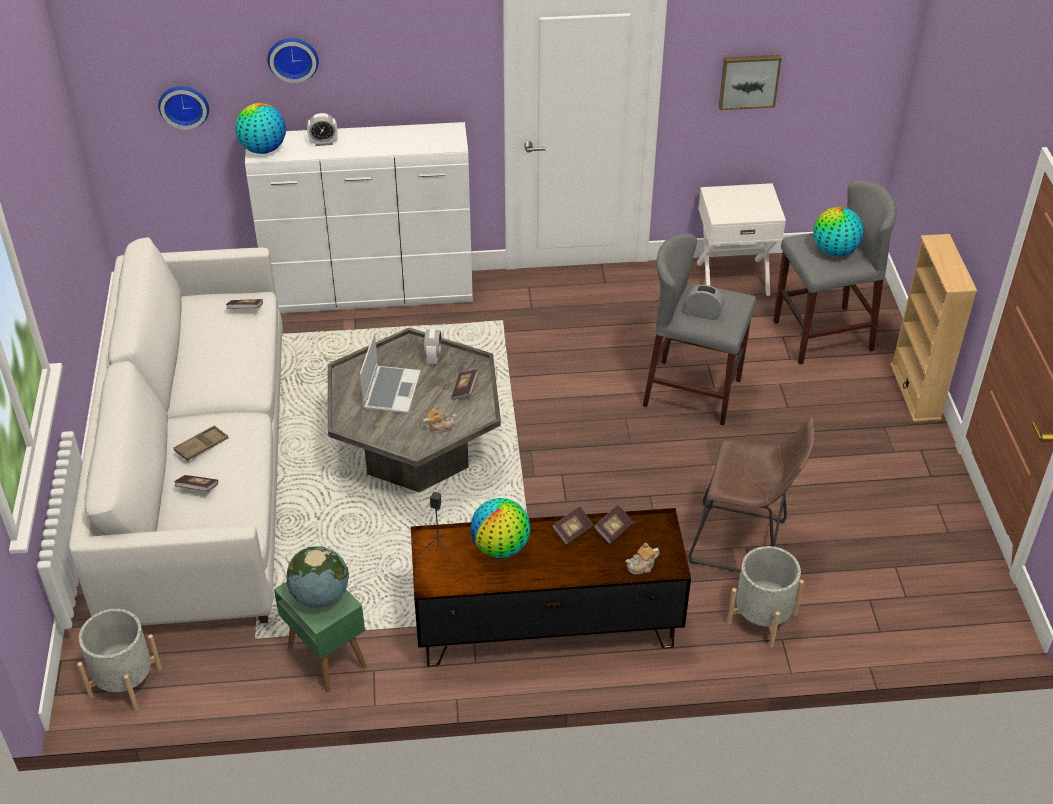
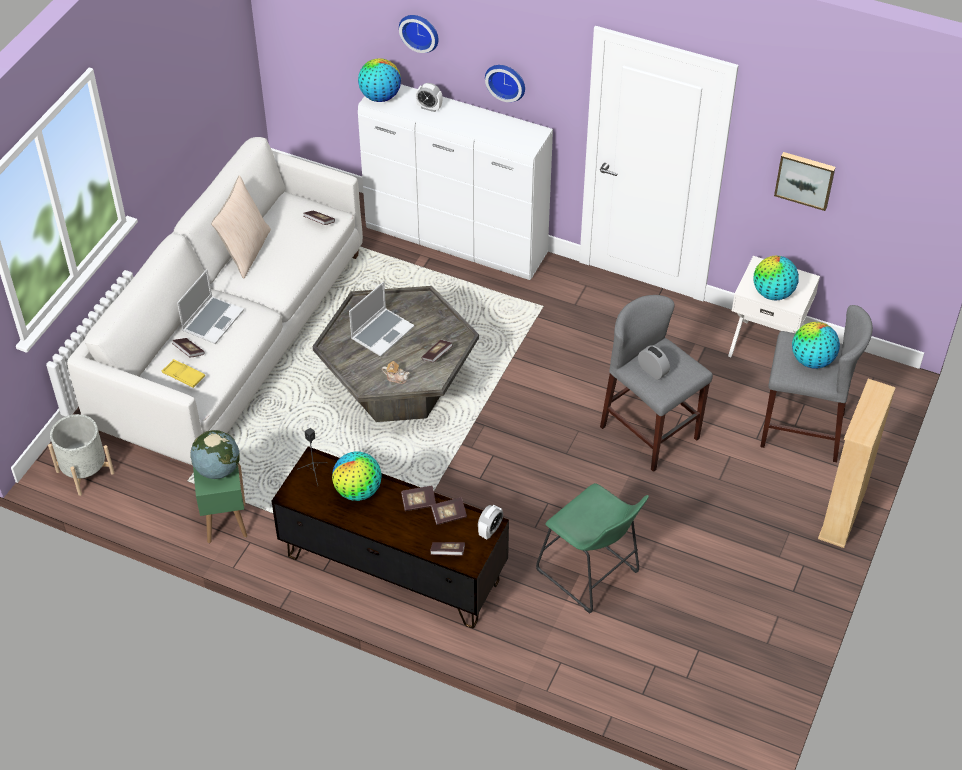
camera: 30 degrees right, 5 degrees up
wall clock [158,86,209,130] -> wall clock moved to [485,65,525,102]
brown tray [174,425,228,461] -> laptop [177,269,244,344]
alarm clock [424,328,441,364] -> alarm clock moved to [478,505,503,539]
teapot [626,543,660,574] -> book [430,542,465,555]
brown stool [689,418,814,572] -> green stool [536,483,649,614]
grey planter [727,546,804,648] -> none
none -> yellow tray [162,359,205,388]
none -> beige pillow [211,175,271,279]
none -> globe [754,256,799,301]

